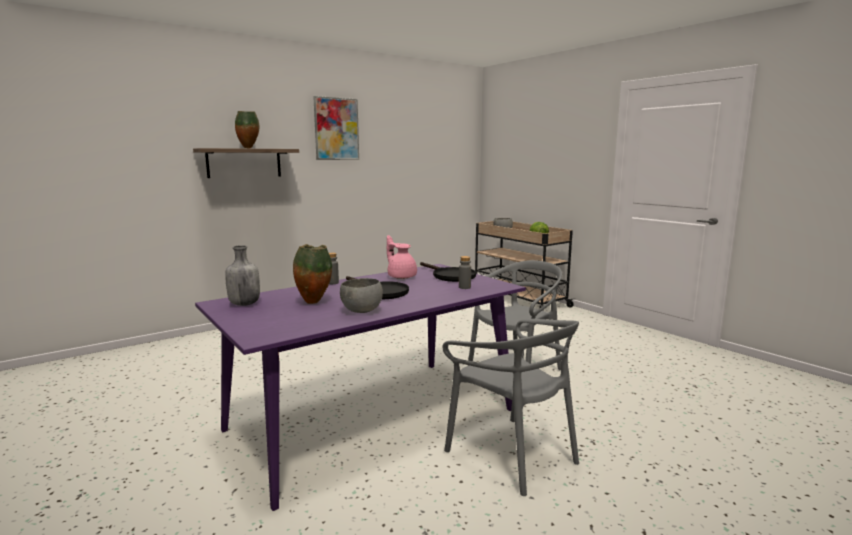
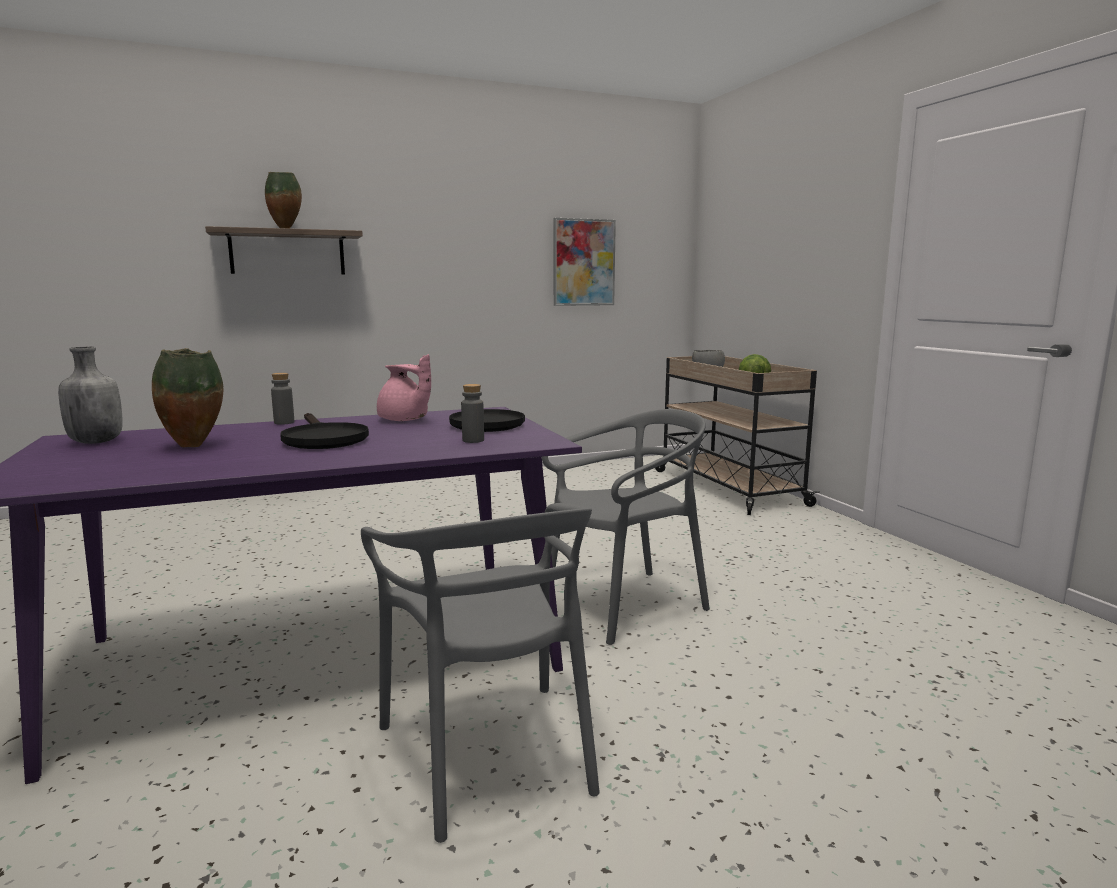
camera: 15 degrees right, 0 degrees up
picture [313,96,359,160] -> picture moved to [554,218,616,306]
grey bowl [340,278,383,313] -> none
pink teapot [387,235,417,279] -> pink teapot turned 150 degrees clockwise [377,354,431,421]

